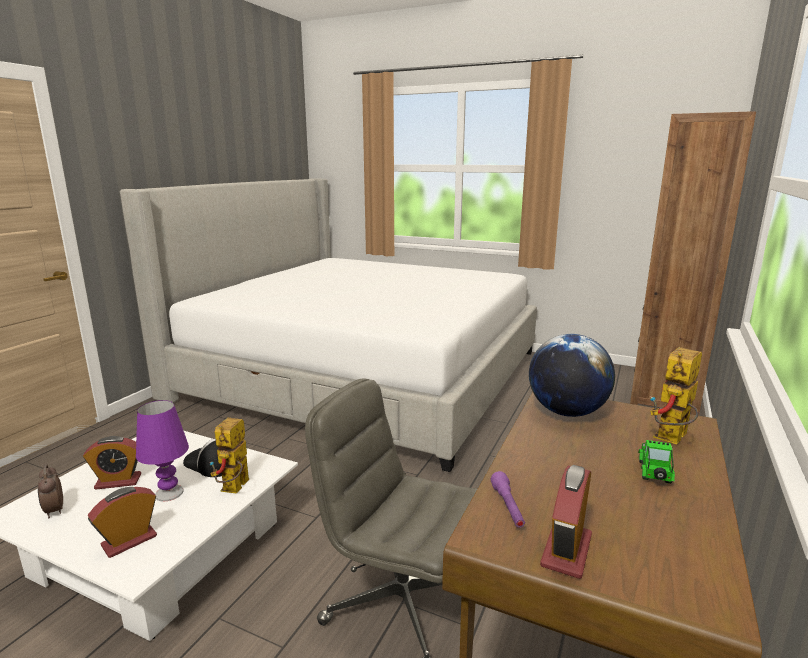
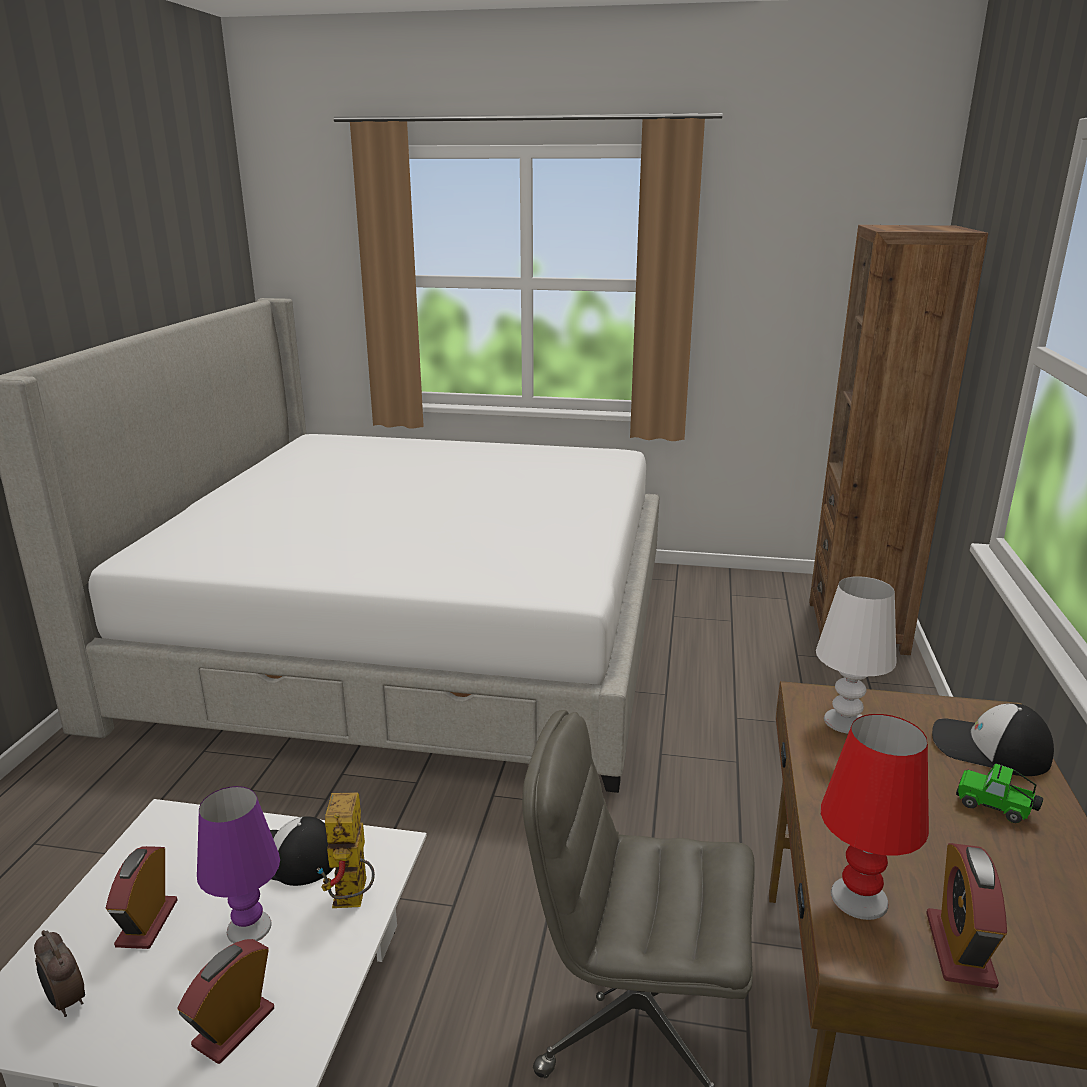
camera: 15 degrees left, 5 degrees up
alarm clock [83,436,141,490] -> alarm clock turned 120 degrees clockwise [106,846,177,949]
purple flashlight [491,471,525,528] -> red table lamp [821,714,929,920]
globe [529,334,615,417] -> white table lamp [816,576,897,733]
toy car [638,440,675,484] -> toy car turned 60 degrees counterclockwise [956,763,1043,823]
toy robot [650,347,702,444] -> cap [932,704,1054,776]

